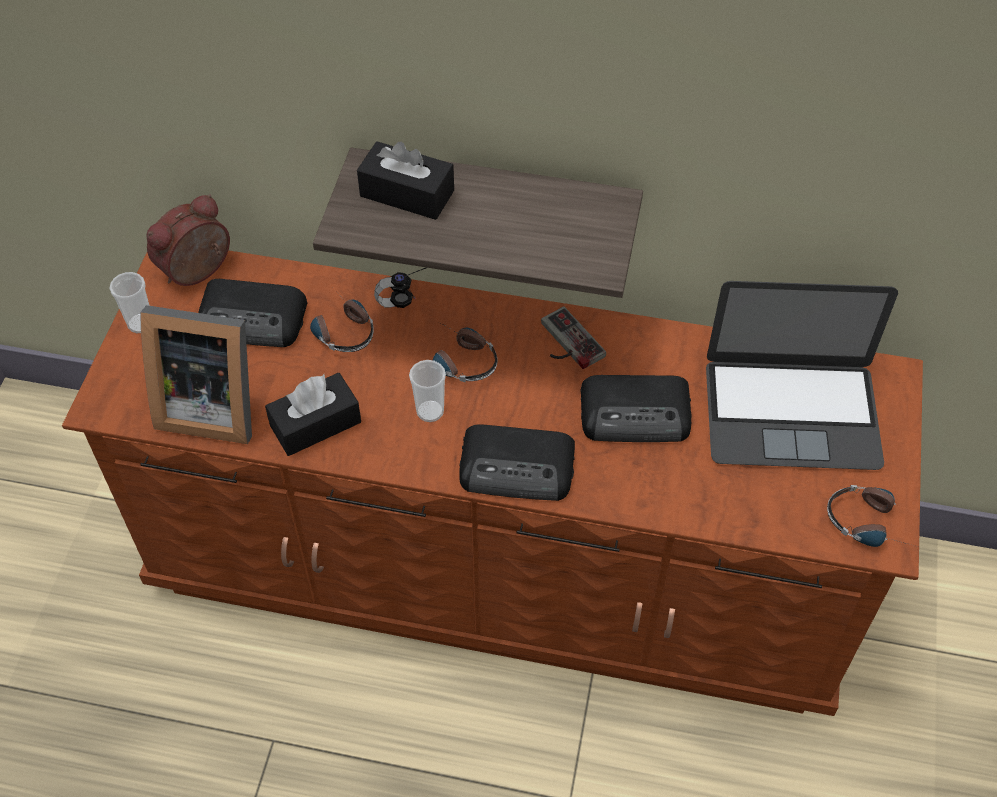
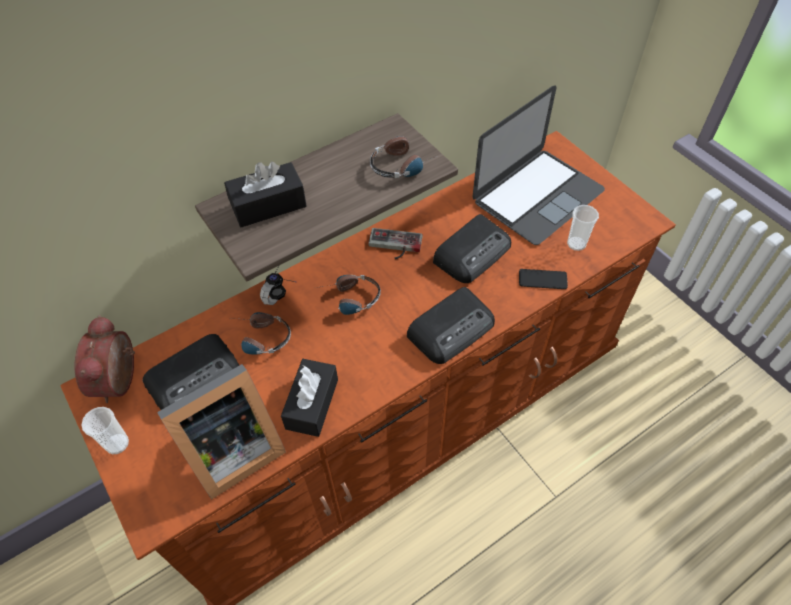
camera: 45 degrees left, 0 degrees up
cup [409,360,446,422] -> cup moved to [567,205,599,251]
headphones [827,485,918,547] -> headphones moved to [370,136,437,178]
none -> phone [519,269,568,289]

